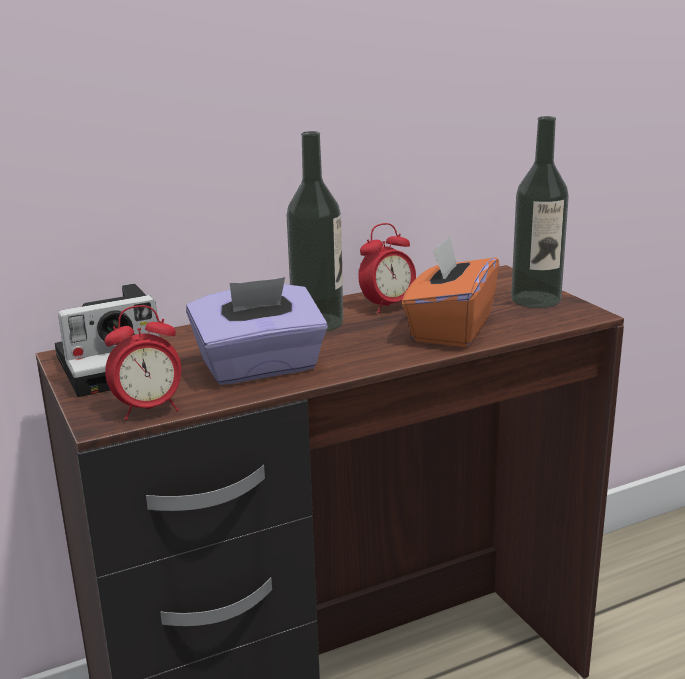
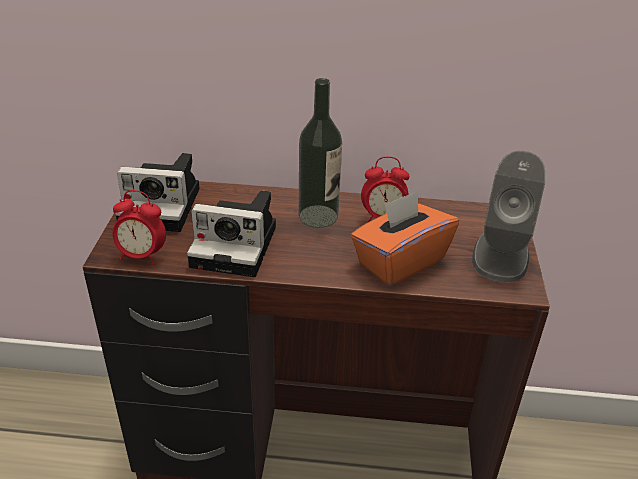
camera: 30 degrees right, 15 degrees up
purple tissue box [186,277,328,385] -> camera [187,190,276,277]
bottle [511,116,569,308] -> grey speaker [472,151,545,283]

